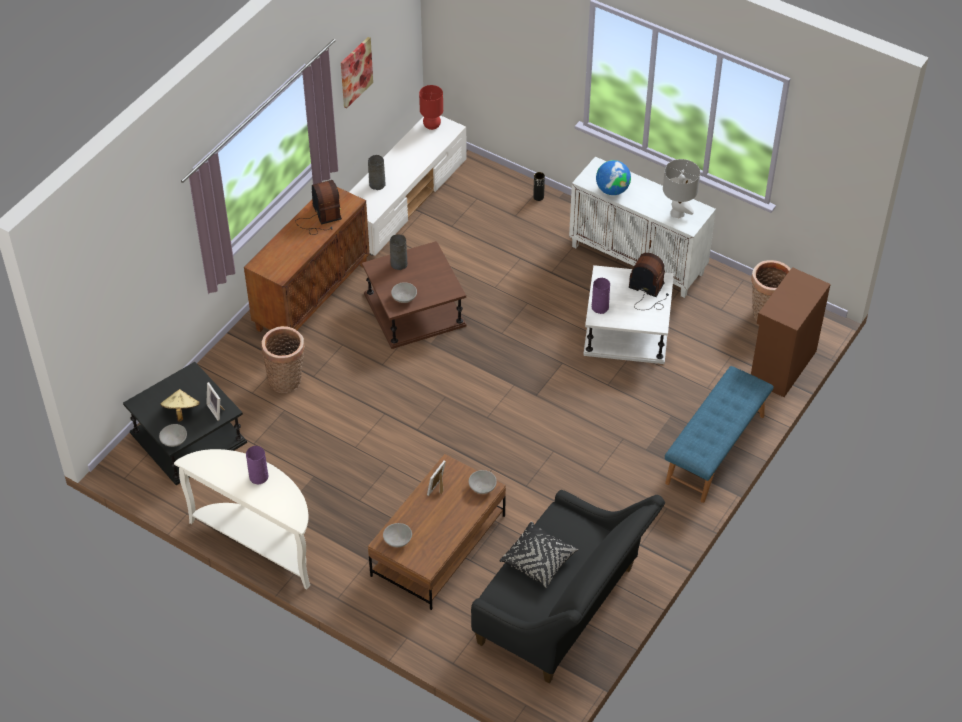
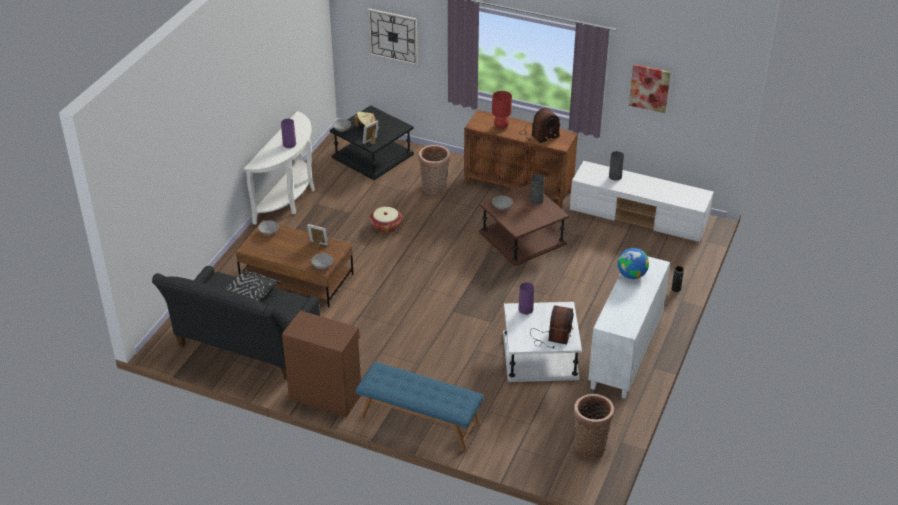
camera: 80 degrees right, 10 degrees down
red table lamp [419,85,443,130] -> red table lamp moved to [492,91,512,129]
grey table lamp [663,159,700,218] -> none
brown cabinet [751,267,831,397] -> brown cabinet moved to [282,310,361,417]
none -> wall clock [368,8,418,66]
none -> basket [370,207,402,233]

